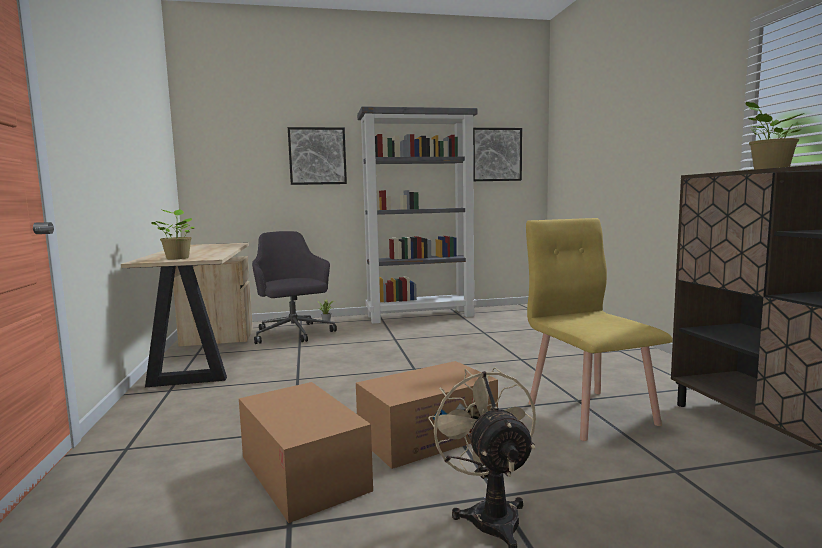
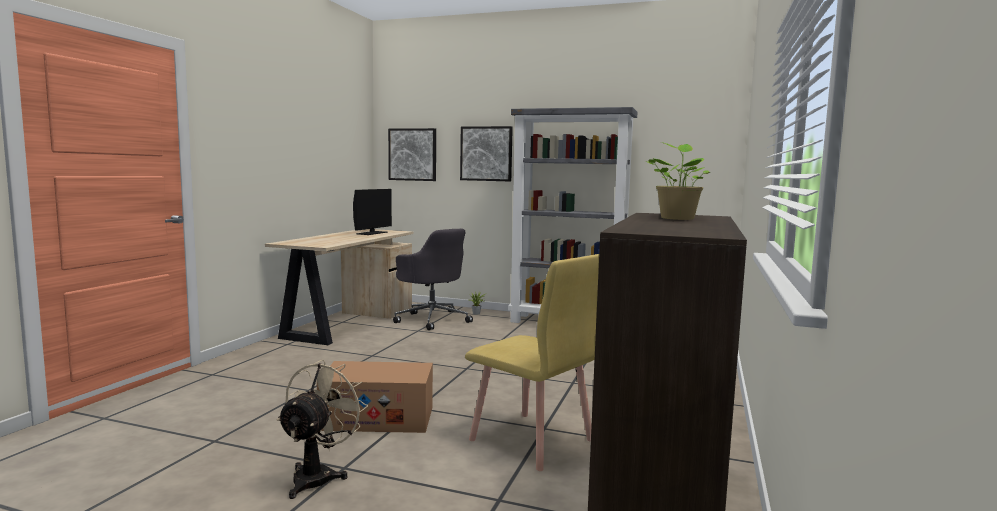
camera: 30 degrees right, 0 degrees up
potted plant [151,209,194,259] -> none
cardboard box [239,382,373,523] -> none
grey office chair [252,231,337,344] -> grey office chair turned 135 degrees clockwise [393,229,473,330]
picture [473,128,522,181] -> picture moved to [388,128,436,181]
yellow chair [526,218,673,441] -> yellow chair turned 120 degrees clockwise [465,254,599,471]
none -> monitor [353,189,392,235]

